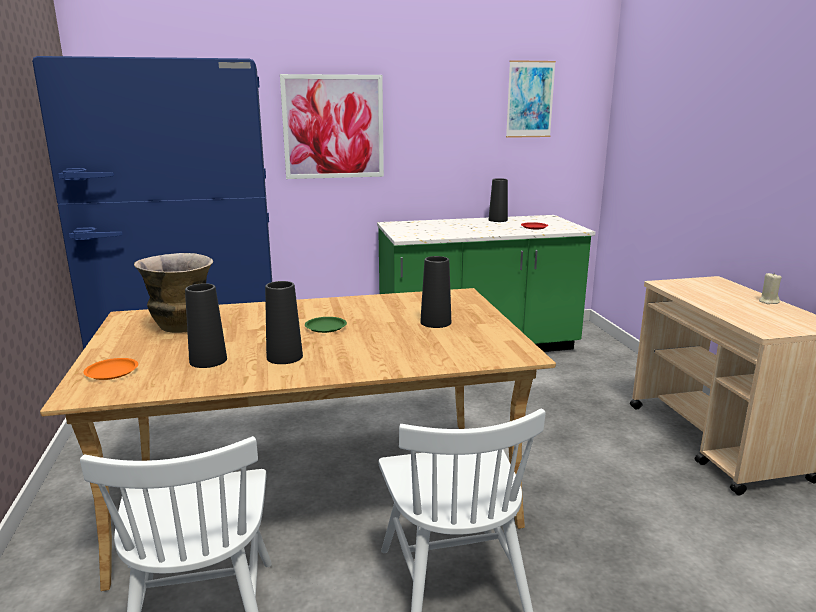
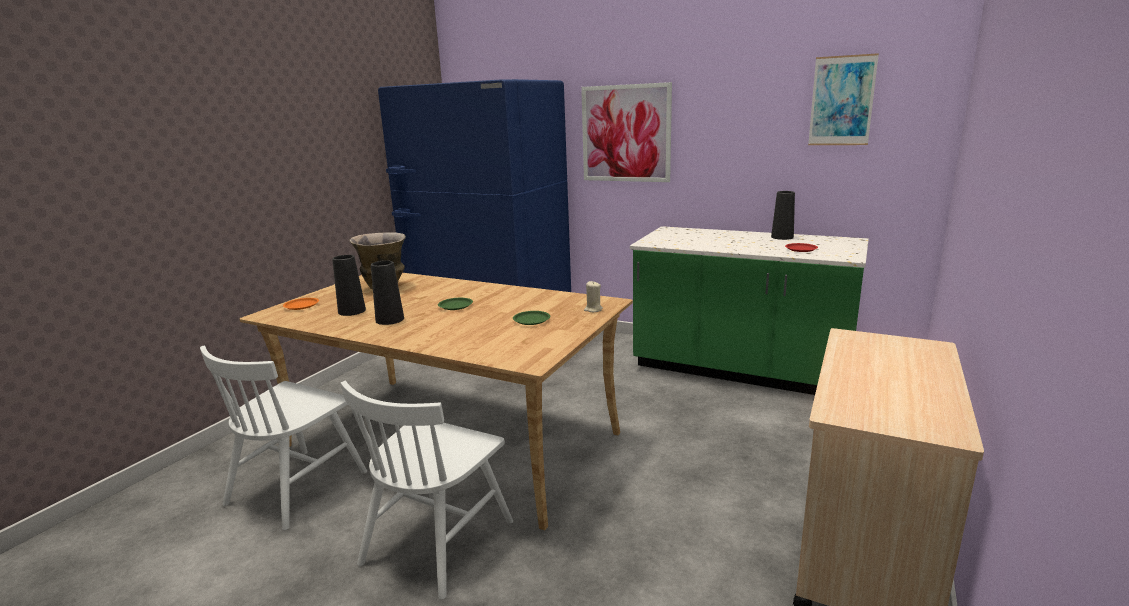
camera: 40 degrees right, 0 degrees up
black vase [420,256,451,328] -> green plate [513,311,550,325]
beige candle [759,273,782,304] -> beige candle moved to [584,281,603,312]

